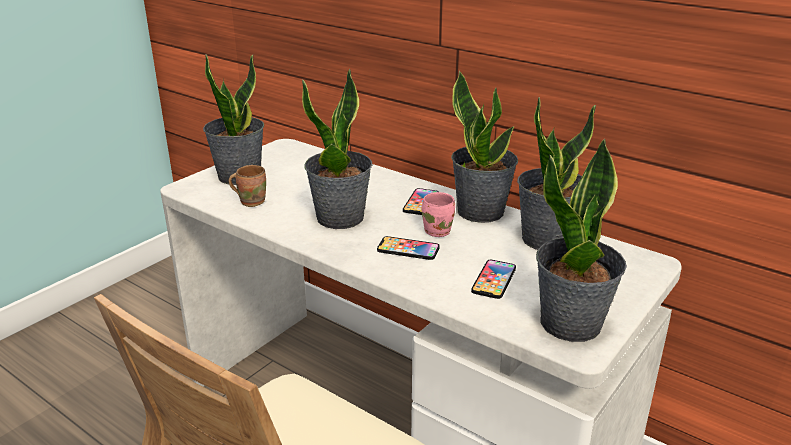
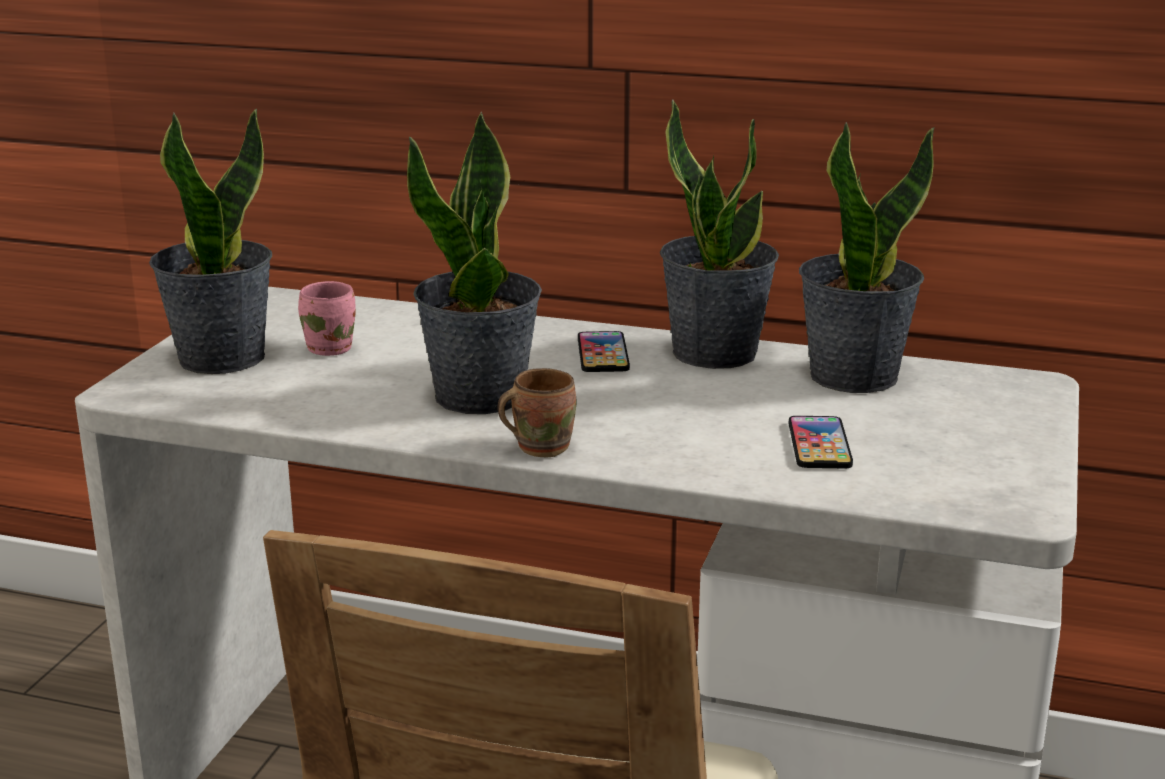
camera: 20 degrees left, 5 degrees down
brown mug [229,165,266,207] -> brown mug moved to [498,368,576,457]
phone [377,236,439,260] -> none
pink mug [422,192,455,237] -> pink mug moved to [298,281,356,356]
potted plant [536,138,627,342] -> none

